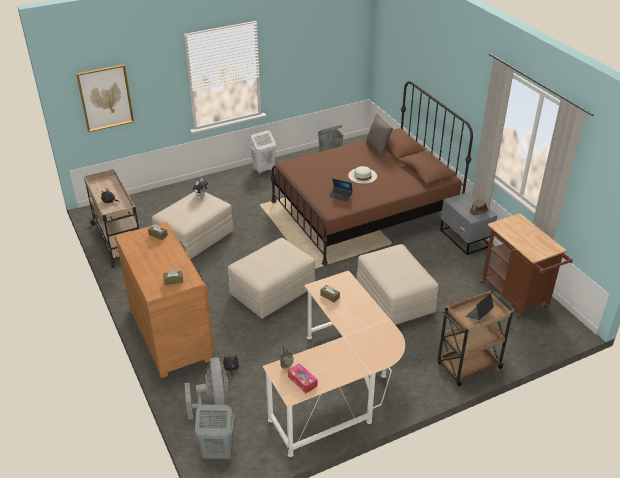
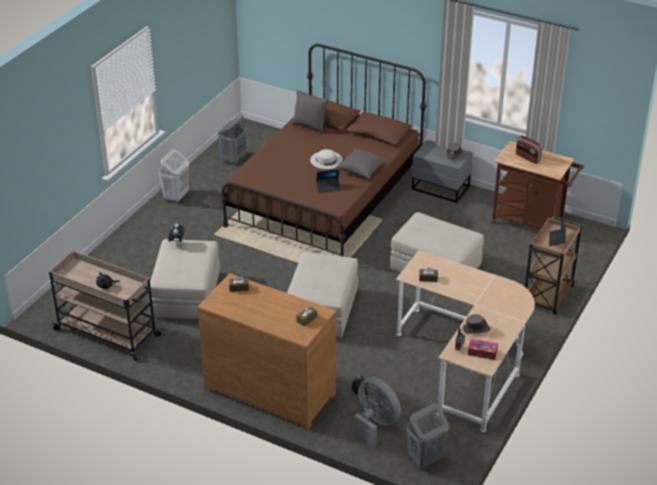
camera: 35 degrees left, 0 degrees up
picture [76,64,134,132] -> none
none -> grey pillow [336,149,387,178]
none -> brown hat [462,314,490,334]
none -> radio [516,136,542,164]

